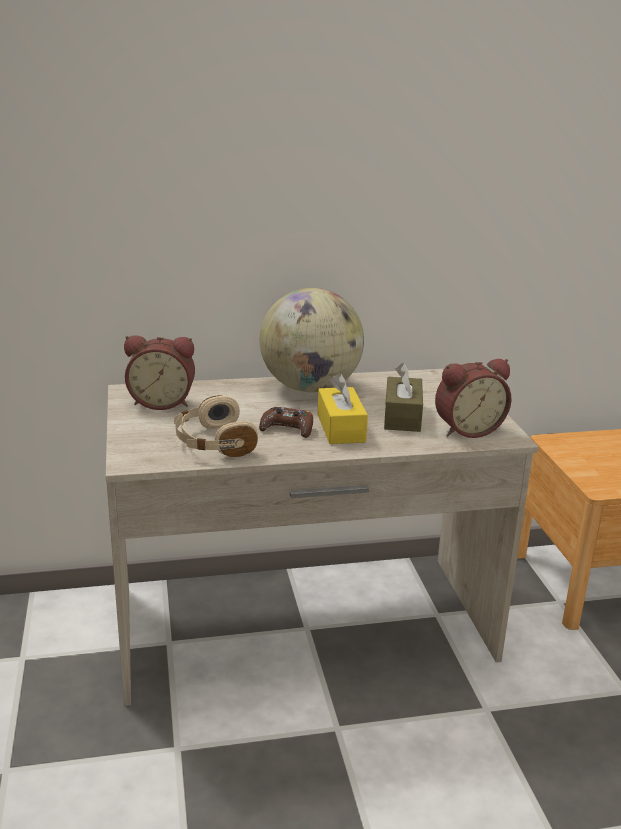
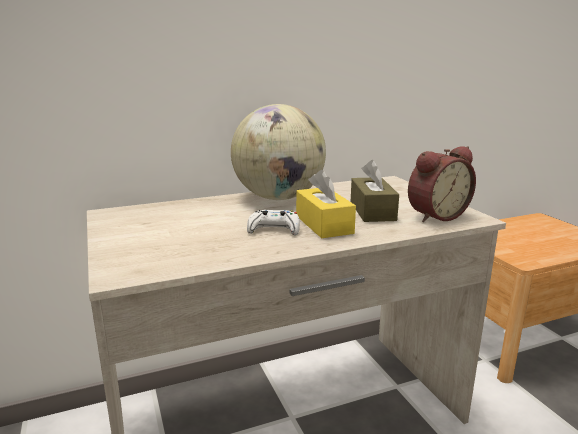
camera: 10 degrees left, 5 degrees down
alarm clock [124,335,195,410] -> none
beige headphones [174,395,258,457] -> none
brown game controller [259,407,313,438] -> white game controller [247,210,300,235]

